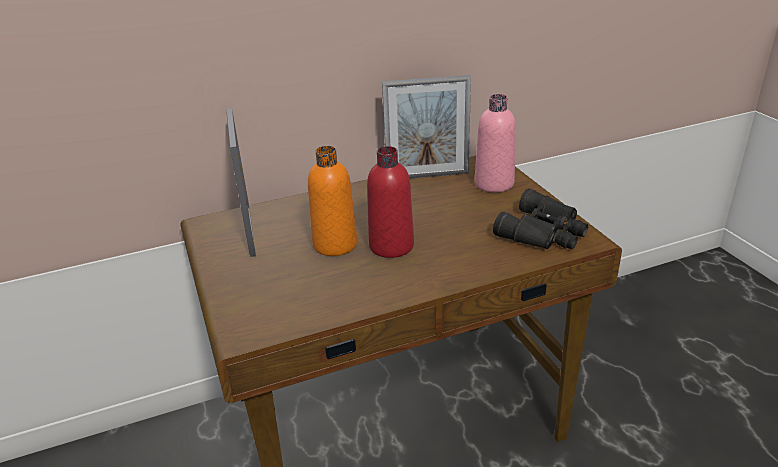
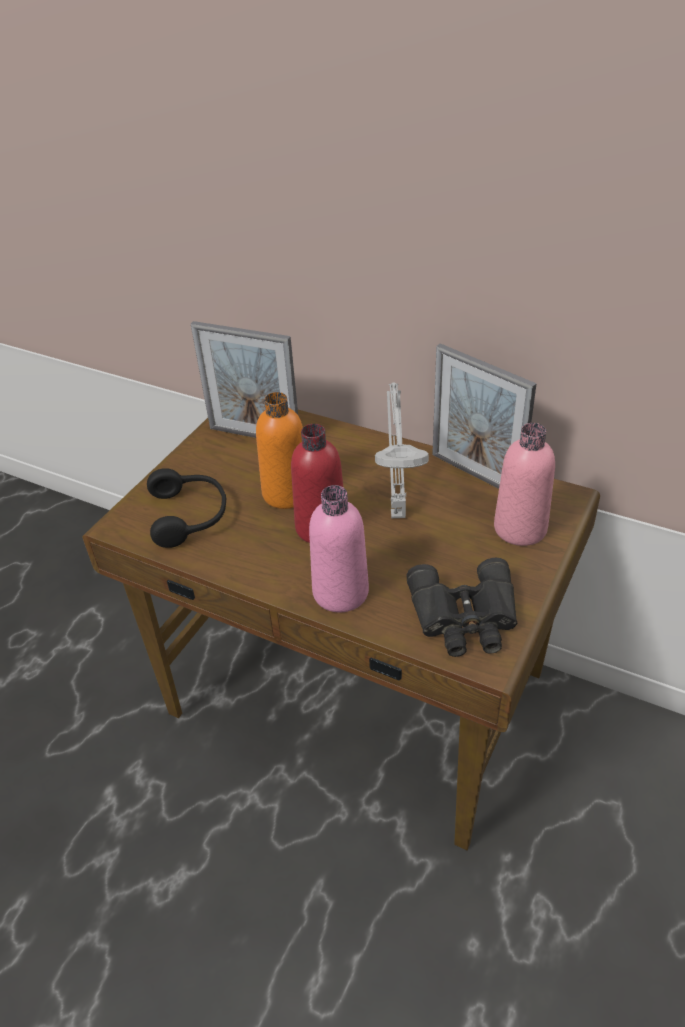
camera: 50 degrees right, 10 degrees up
picture frame [226,108,256,257] -> picture frame turned 105 degrees counterclockwise [191,321,298,438]
none -> black headphones [147,468,227,548]
none -> pink bottle [309,485,369,612]
none -> grey table lamp [375,382,429,518]

